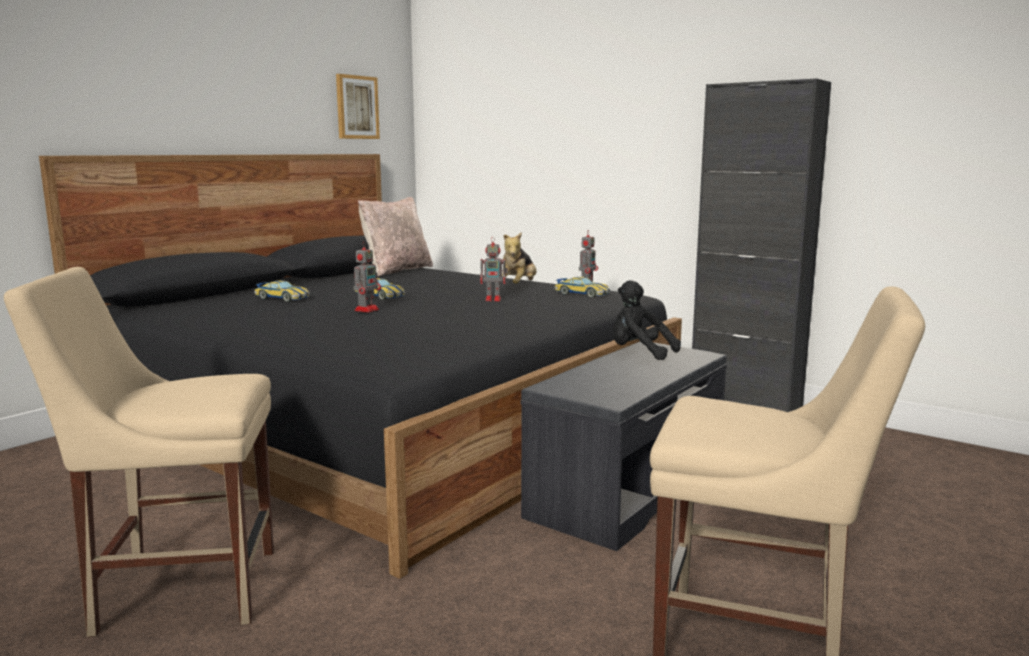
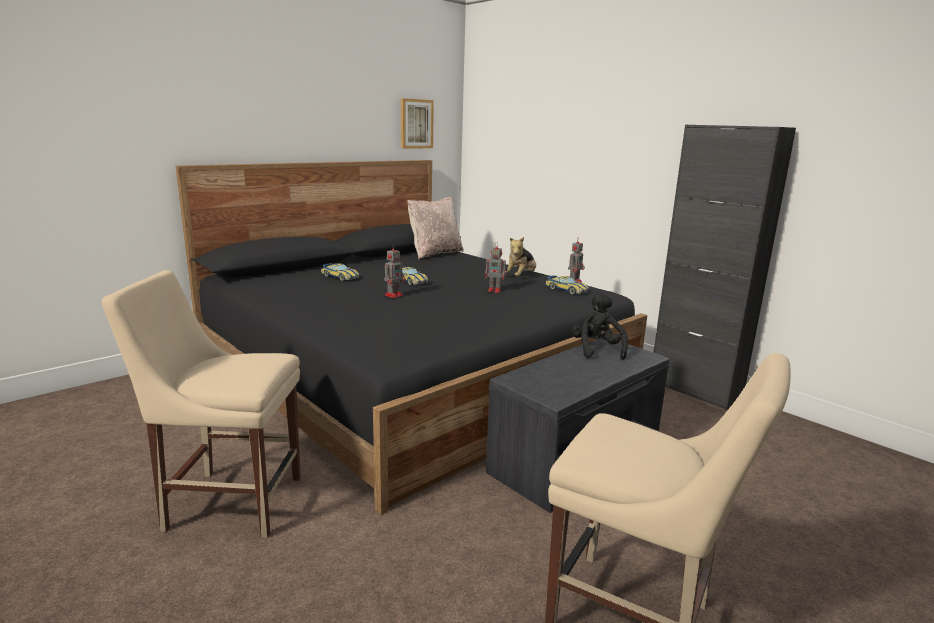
camera: 10 degrees right, 5 degrees up
black plush toy [613,280,681,360] -> black plush toy turned 45 degrees clockwise [571,291,628,360]

